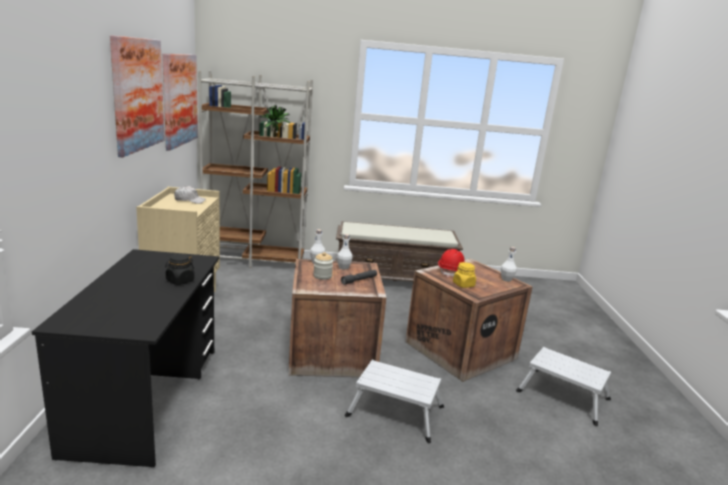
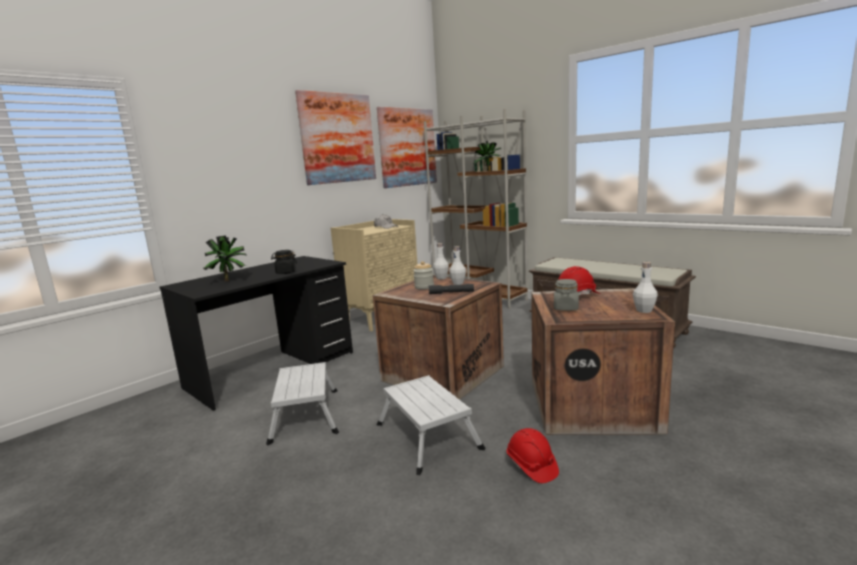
camera: 45 degrees right, 5 degrees down
yellow jar [453,262,476,288] -> grey jar [554,279,579,311]
white step ladder [516,347,611,426] -> white step ladder moved to [266,362,339,445]
none -> potted plant [204,236,246,282]
none -> red hard hat [507,428,559,483]

